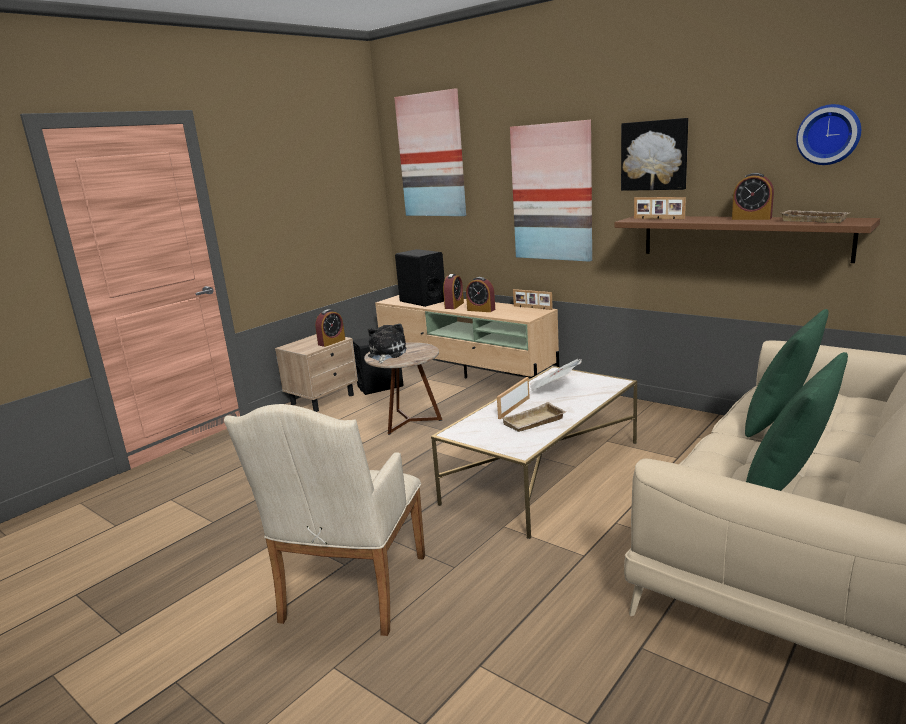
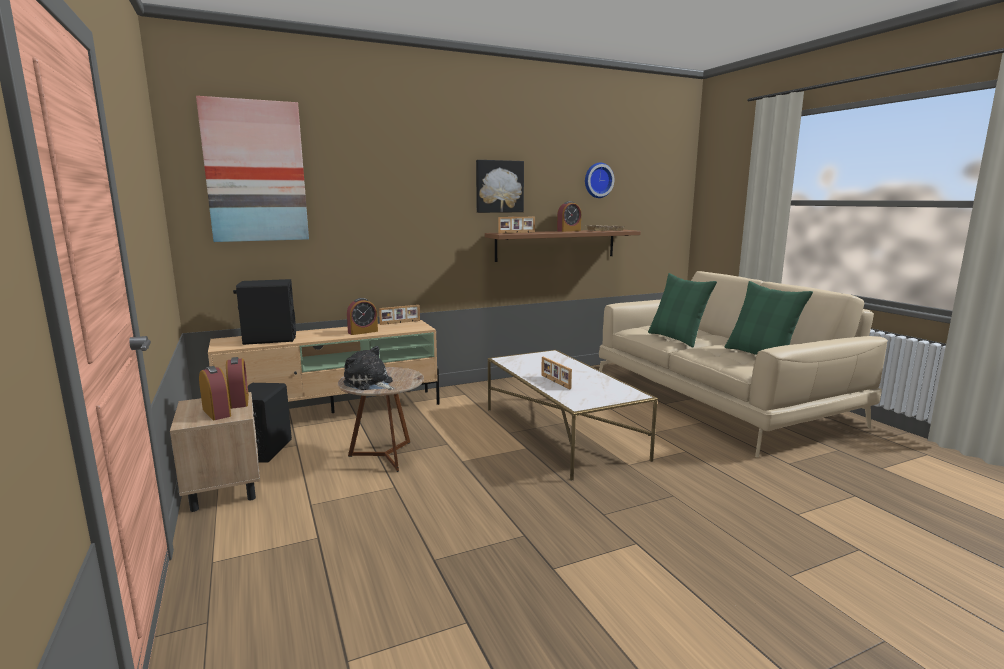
camera: 65 degrees left, 5 degrees down
beige armchair [224,404,425,636] -> none
alarm clock [443,274,464,309] -> alarm clock moved to [199,366,231,420]
beige tray [502,402,566,432] -> none
picture [510,120,592,262] -> none
newspaper [530,359,582,391] -> none

